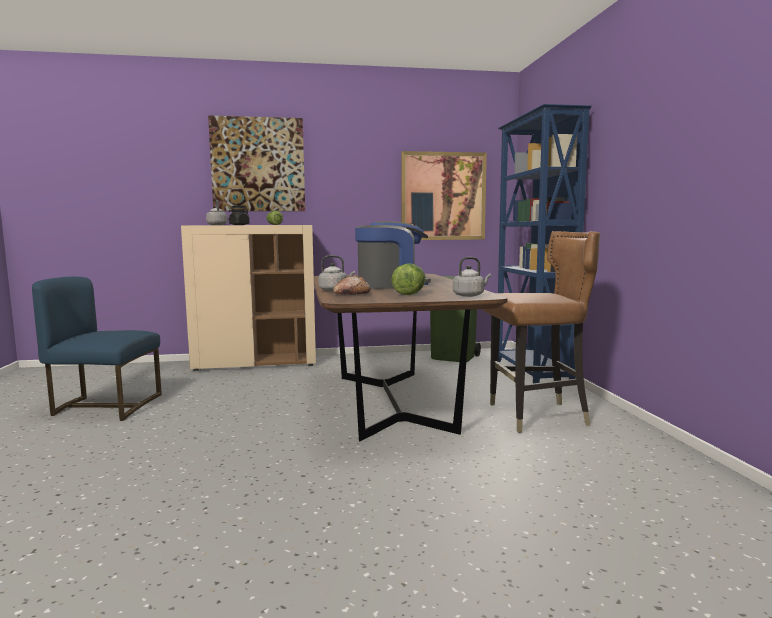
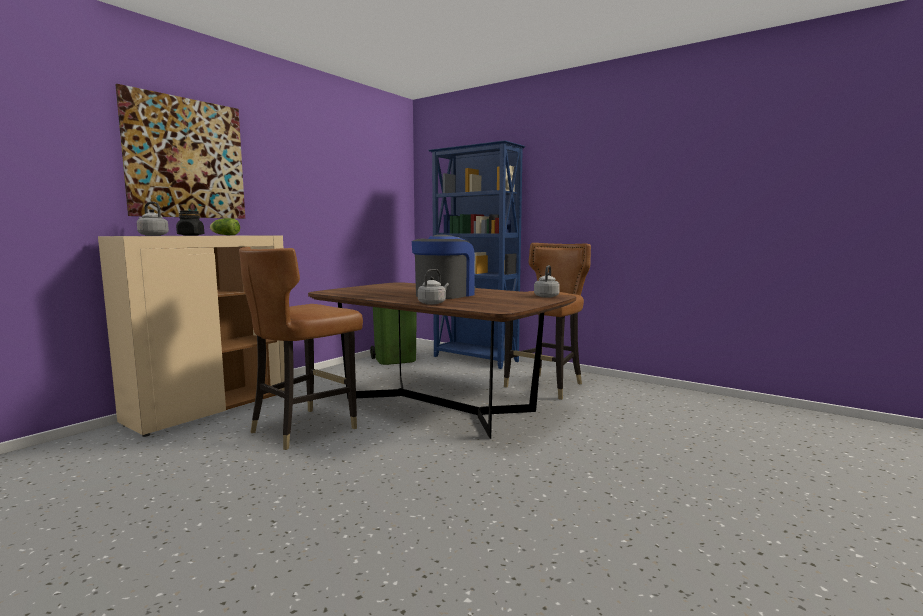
camera: 45 degrees left, 0 degrees up
blue chair [32,276,162,421] -> none
bread [333,276,371,295] -> none
lettuce [392,263,426,295] -> none
picture [401,151,487,240] -> none
none -> brown chair [239,247,363,450]

